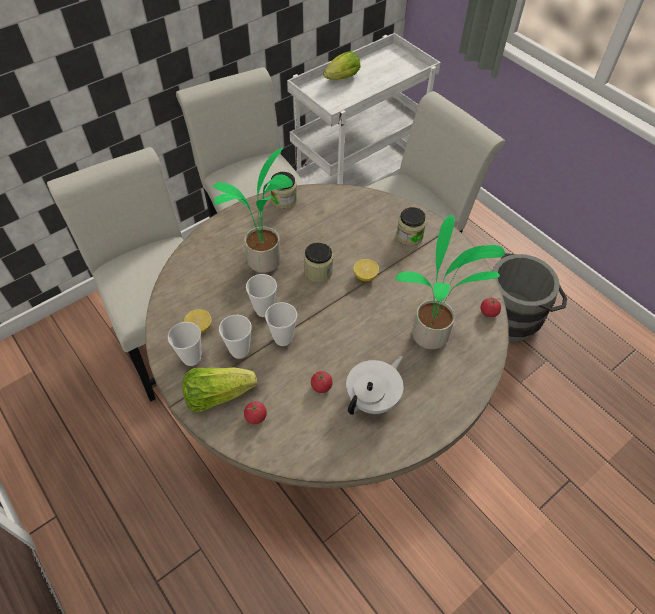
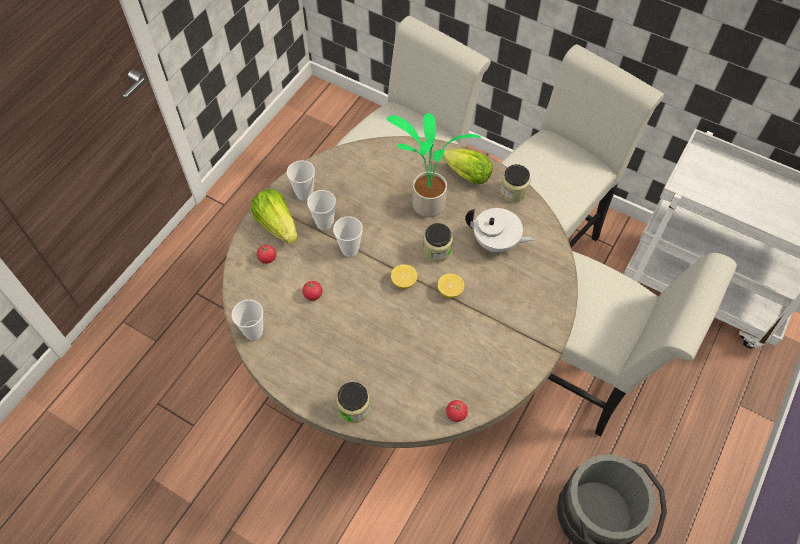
camera: 70 degrees right, 5 degrees up
lemon [184,309,212,333] -> lemon moved to [391,264,417,289]
cup [246,274,277,317] -> cup moved to [232,300,263,340]
lettuce [324,51,361,80] -> lettuce moved to [442,149,493,184]
white teapot [346,356,403,415] -> white teapot moved to [465,208,536,253]
potted plant [395,215,505,349] -> none
jar [396,207,426,246] -> jar moved to [337,382,370,423]

